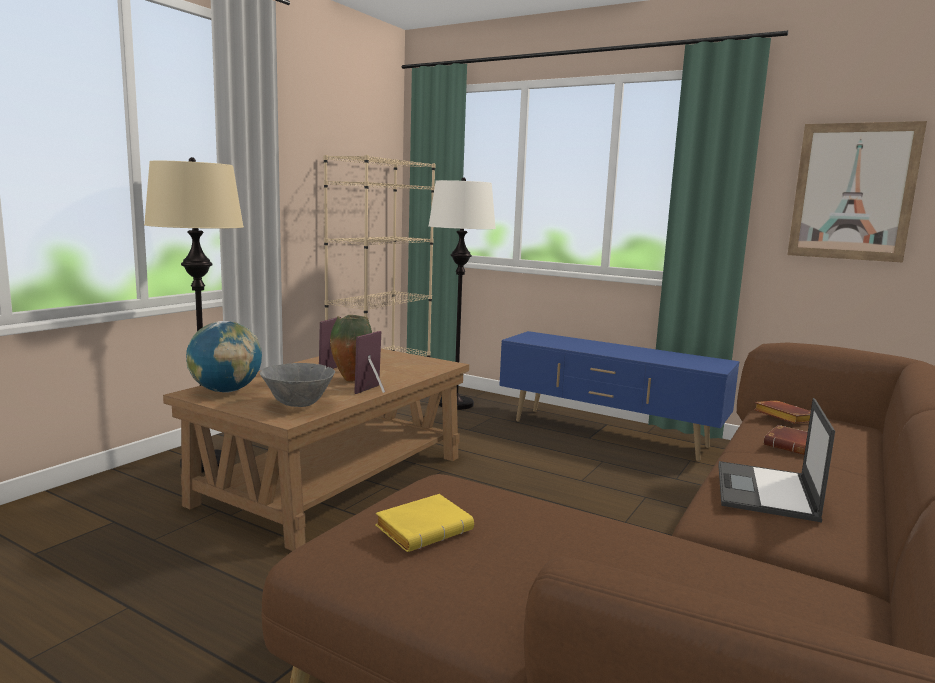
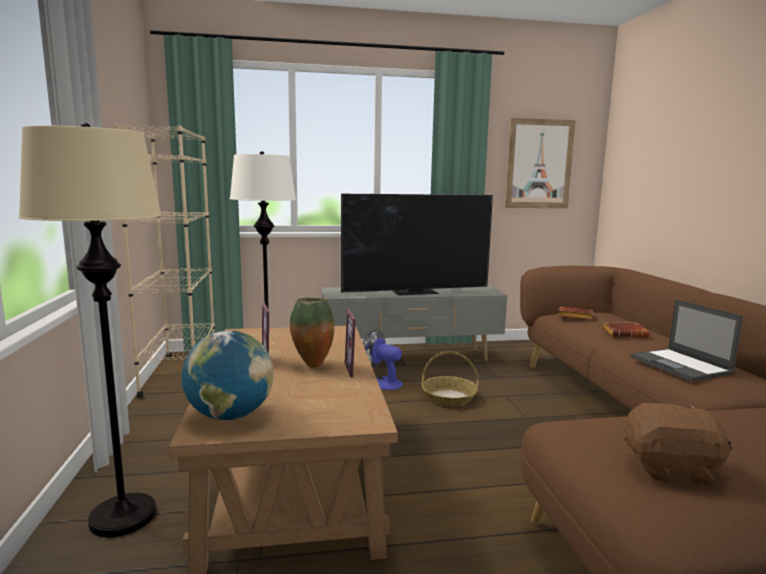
camera: 40 degrees left, 0 degrees up
grey bowl [260,363,335,407] -> none
yellow book [375,494,474,552] -> brown plush toy [624,403,733,486]
blue tv stand [499,331,739,461] -> grey tv stand [322,285,508,361]
none -> television [341,194,493,296]
none -> fan [363,330,403,390]
none -> basket [422,351,479,406]

